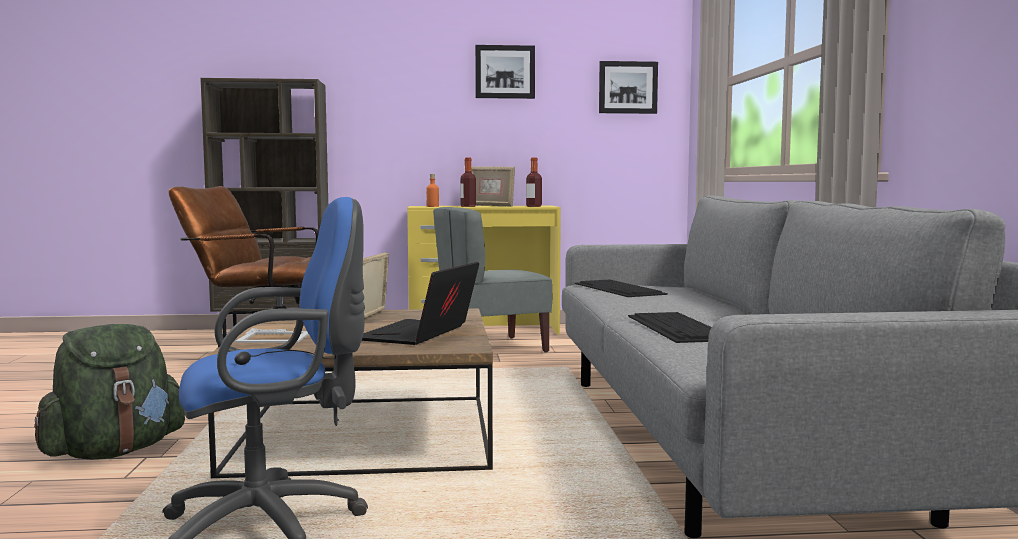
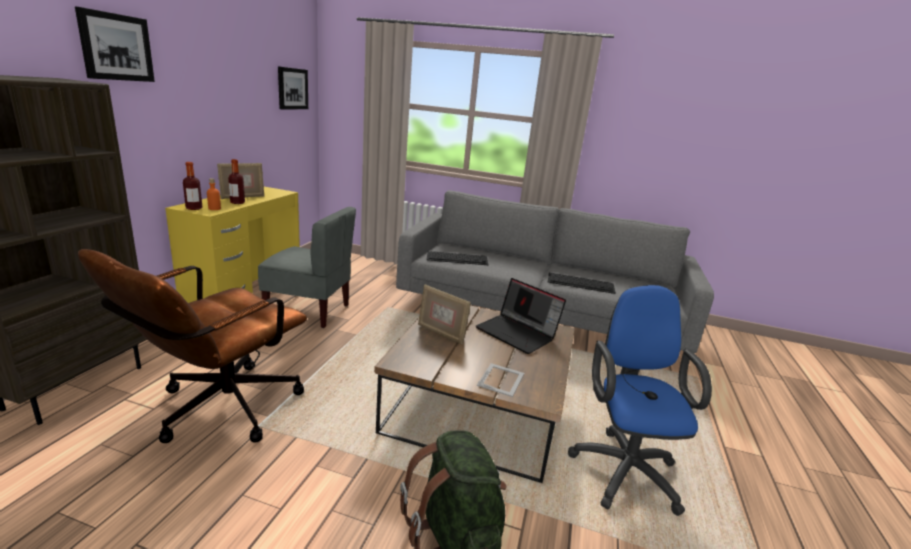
camera: 70 degrees left, 15 degrees up
grey chair [433,207,552,352] -> grey chair turned 75 degrees counterclockwise [258,207,356,328]
picture [475,45,535,99] -> picture moved to [75,7,155,82]
bottle [526,158,542,207] -> bottle moved to [183,162,202,210]

